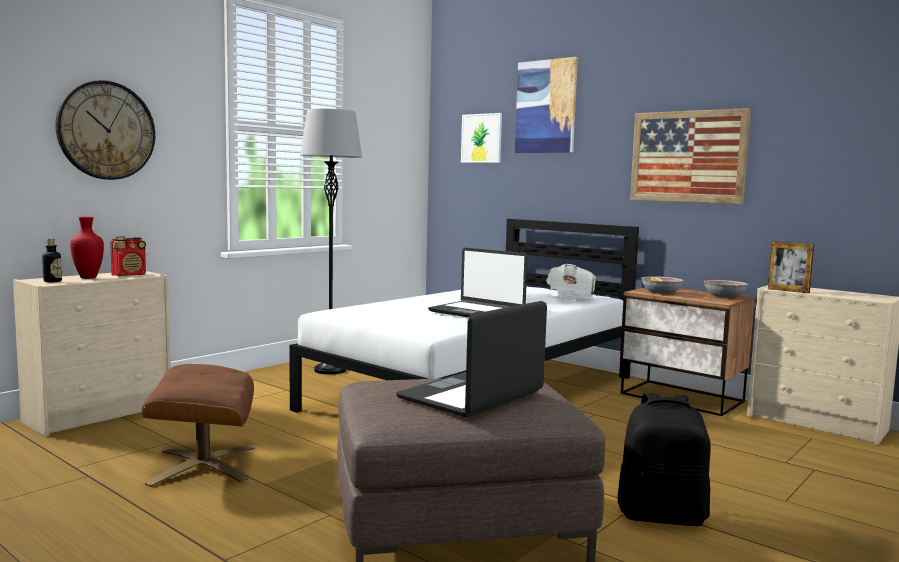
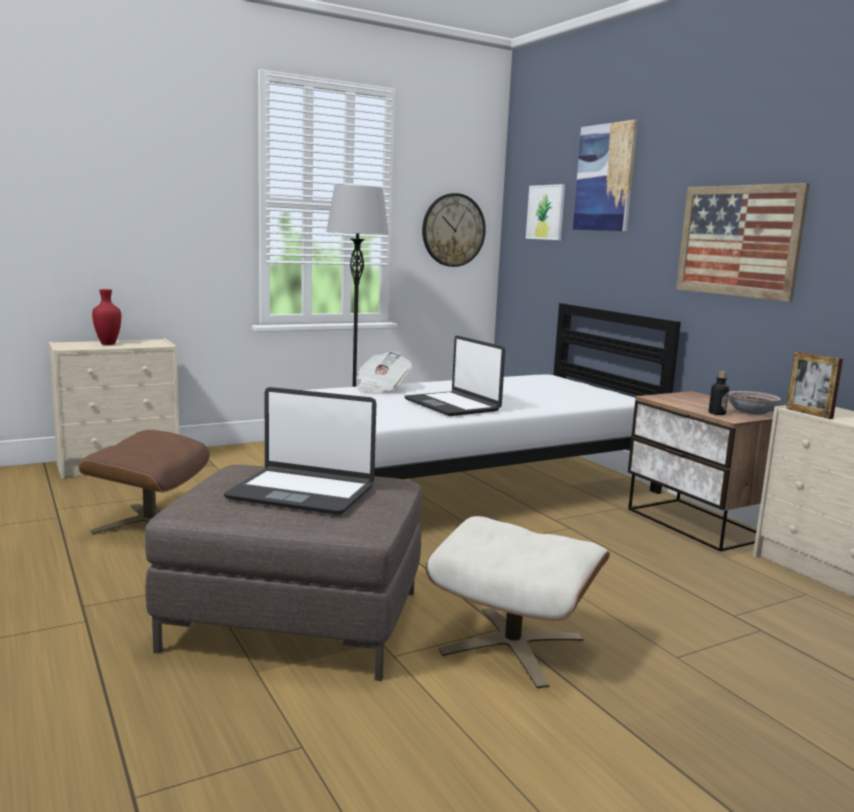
camera: 20 degrees right, 5 degrees up
bottle [42,239,62,282] -> bottle moved to [709,371,729,415]
wall clock [55,80,155,180] -> wall clock moved to [422,193,486,267]
radio [110,236,146,276] -> none
laptop [396,301,547,418] -> laptop turned 135 degrees counterclockwise [224,387,376,515]
newspaper [546,264,596,300] -> newspaper moved to [356,352,412,392]
black backpack [617,392,710,526] -> beige ottoman [426,516,610,689]
bowl [641,276,684,294] -> none

